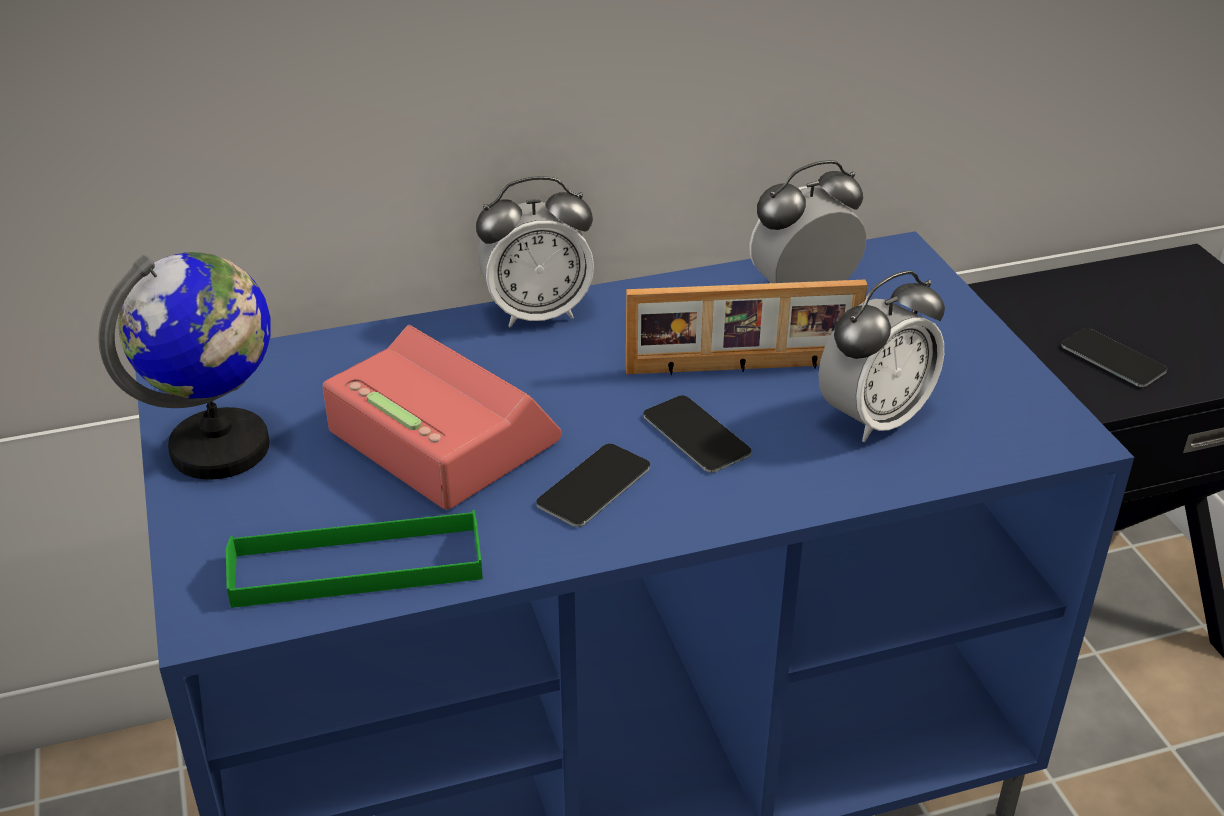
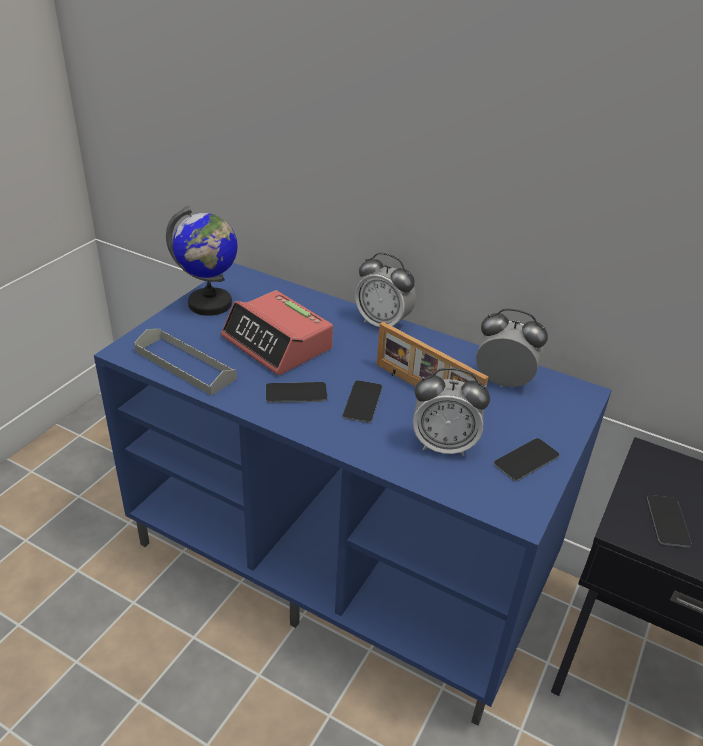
camera: 45 degrees right, 0 degrees up
green tray [226,510,483,608] -> grey tray [134,329,237,396]
alarm clock [322,325,562,510] -> alarm clock turned 135 degrees clockwise [221,290,333,375]
none -> phone [494,438,559,481]

